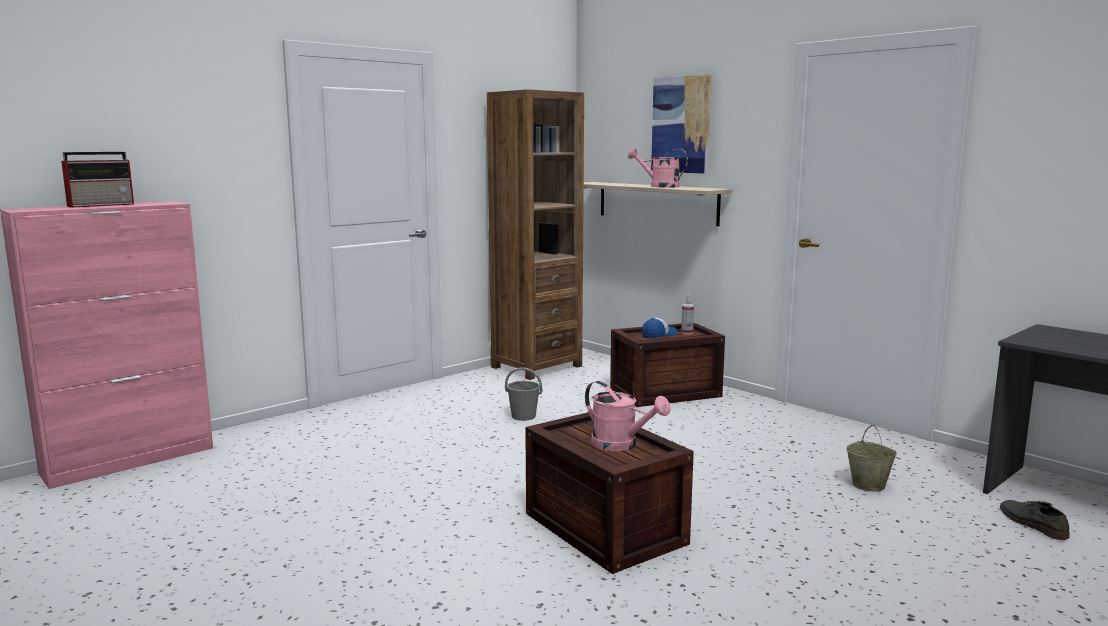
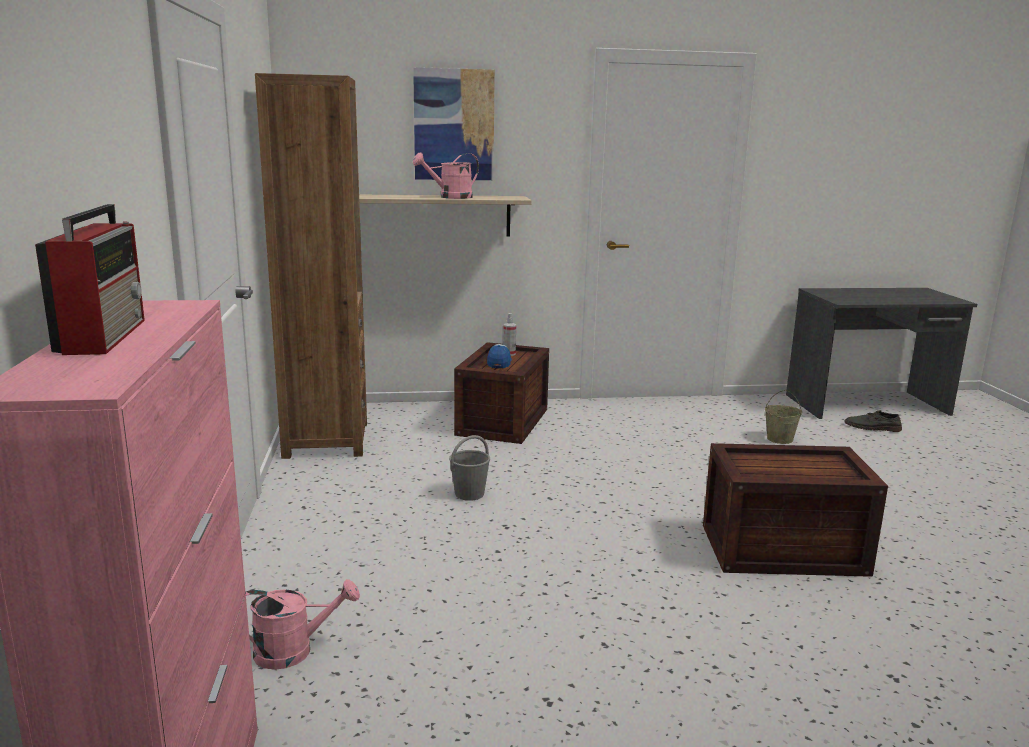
camera: 55 degrees left, 5 degrees up
pink watering can [585,381,671,451] -> pink watering can moved to [245,579,360,670]

